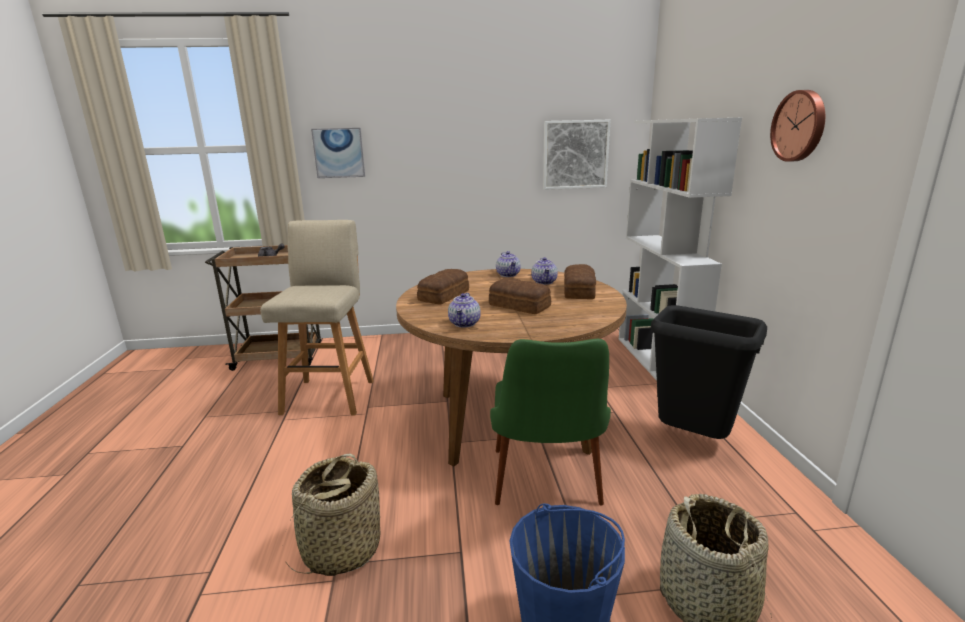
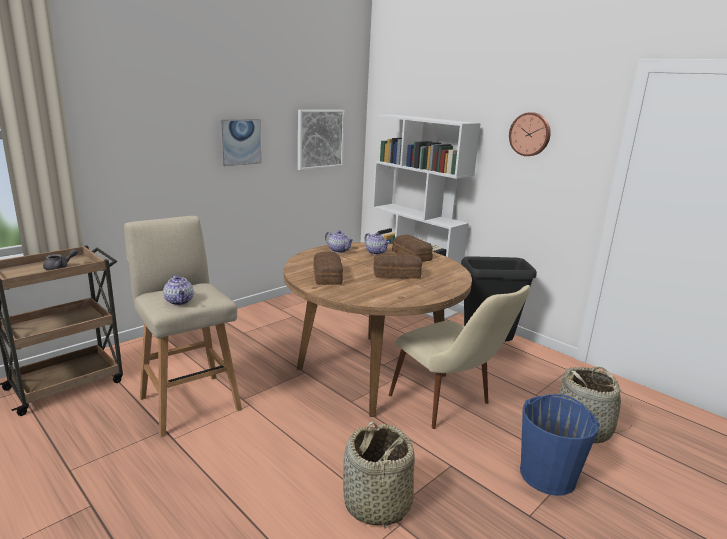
camera: 40 degrees left, 0 degrees up
picture [311,128,365,178] -> picture moved to [220,119,261,166]
teapot [448,293,481,327] -> teapot moved to [163,275,194,305]
green chair [490,339,611,505] -> beige chair [389,285,530,429]

